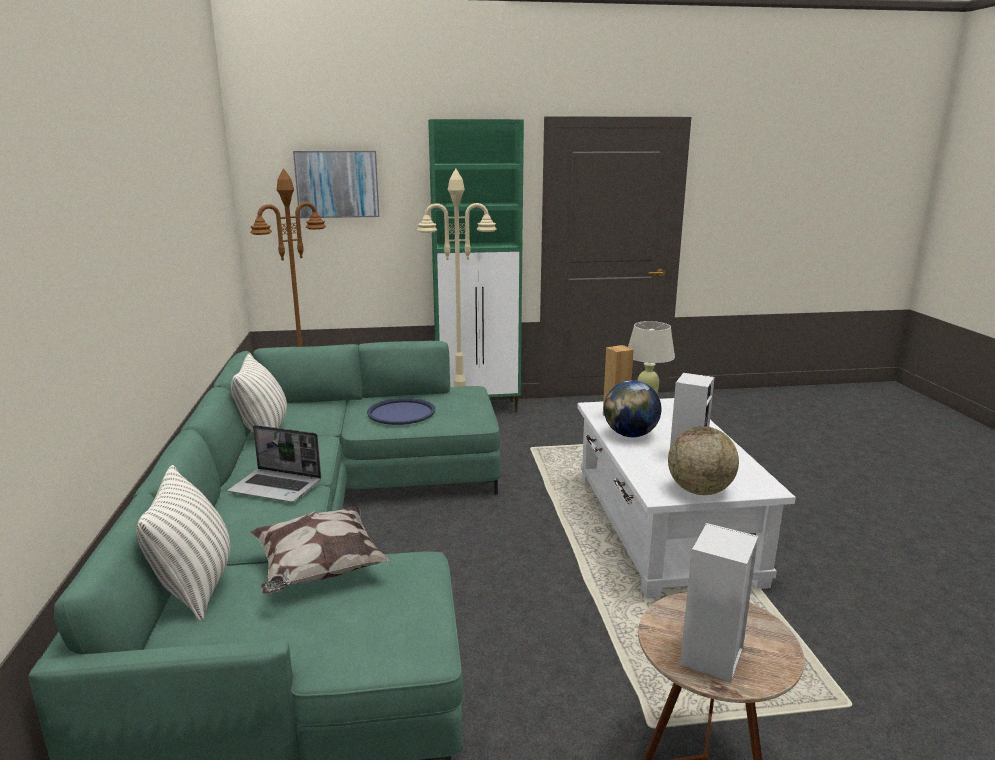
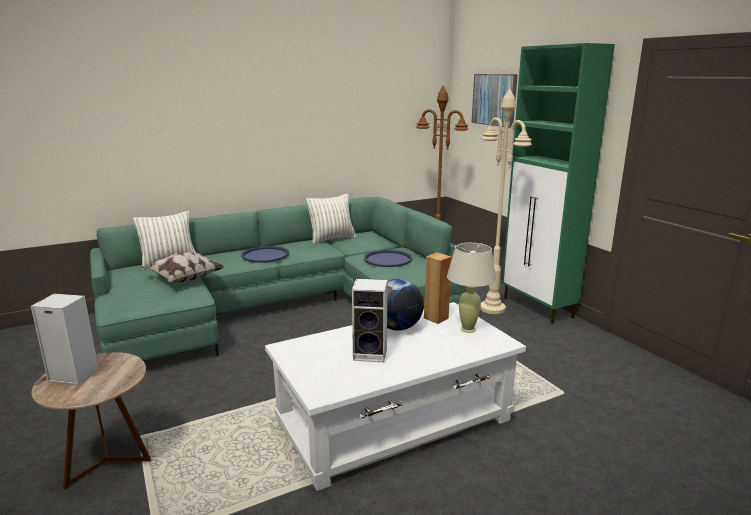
camera: 70 degrees right, 0 degrees up
laptop [228,425,321,502] -> blue tray [241,246,289,263]
globe [668,426,739,495] -> none

